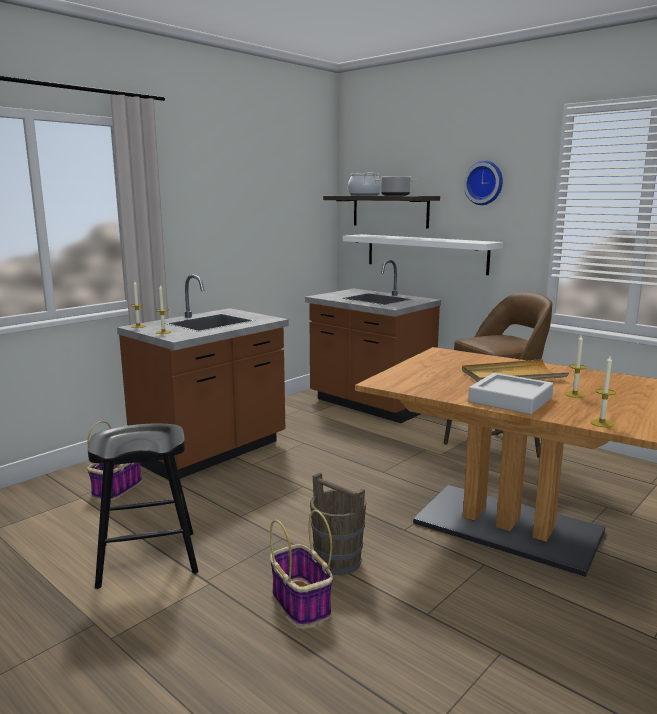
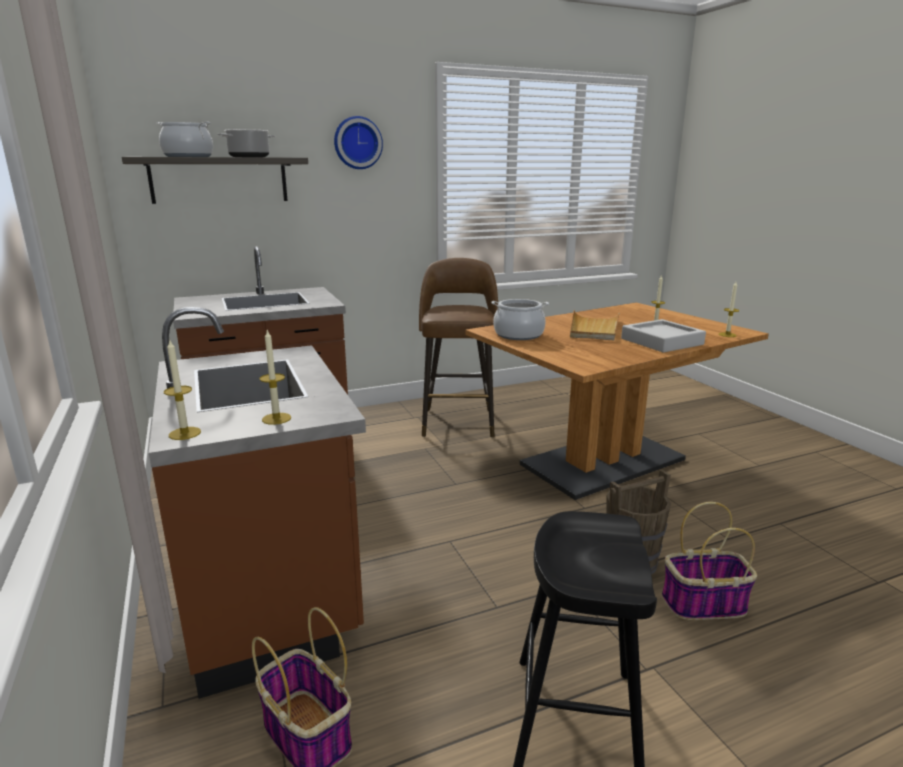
camera: 65 degrees left, 5 degrees up
white shelf [343,234,503,275] -> none
none -> cooking pot [491,299,549,340]

